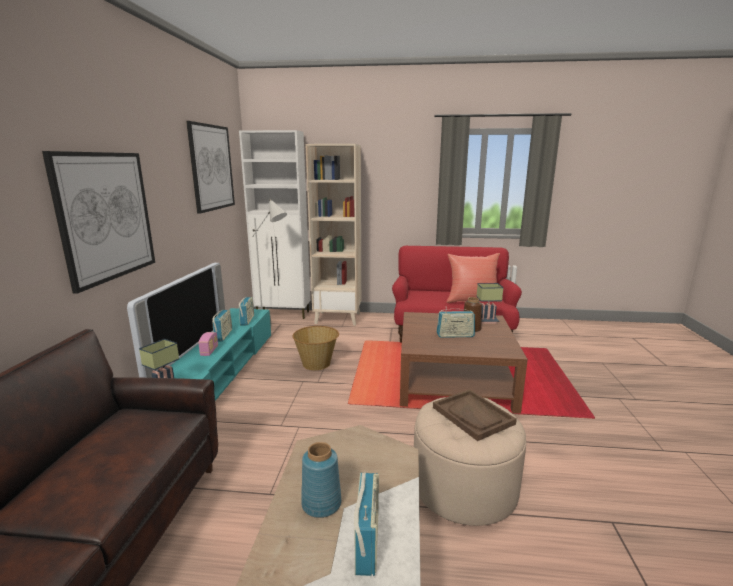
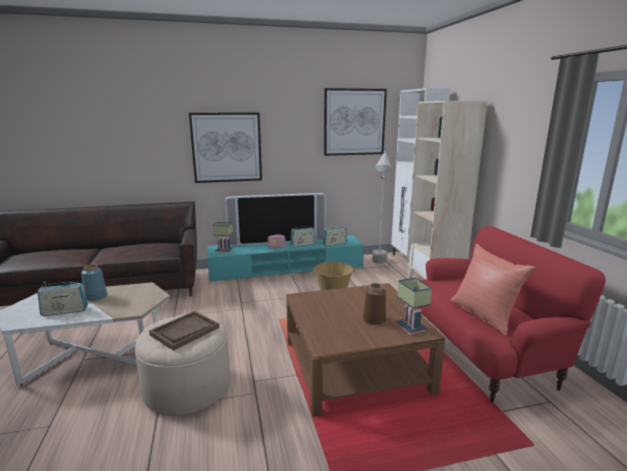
camera: 70 degrees right, 0 degrees up
radio [437,307,475,338] -> none

